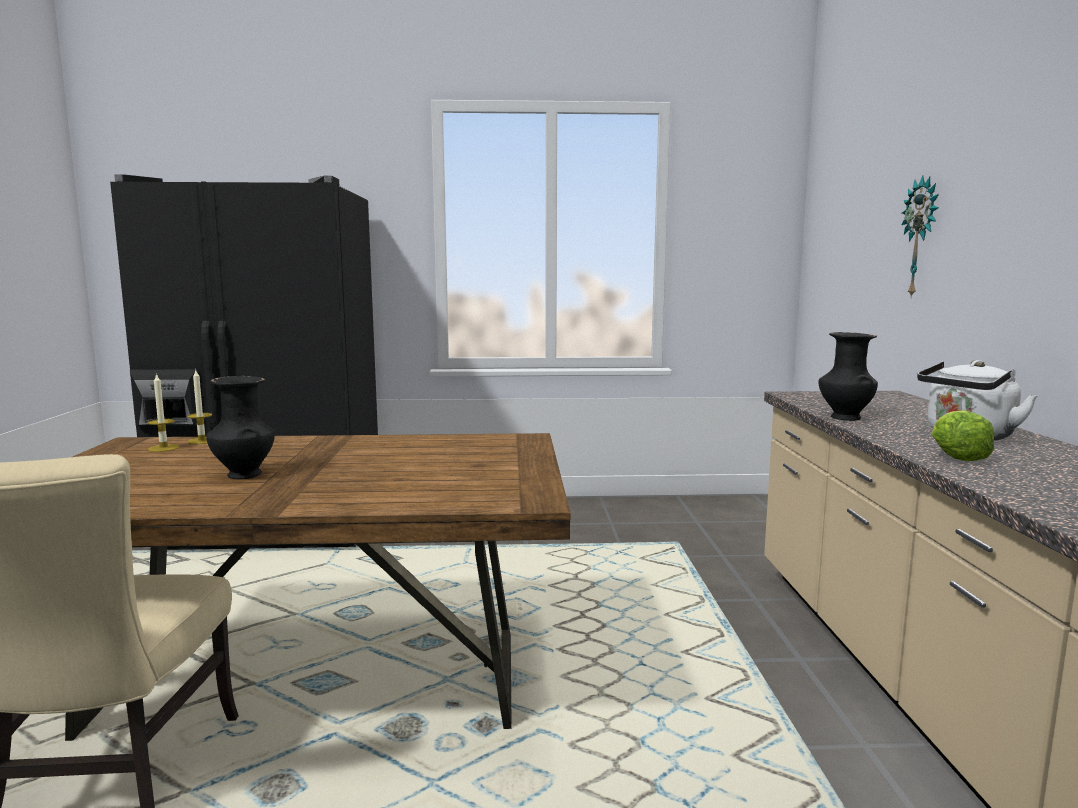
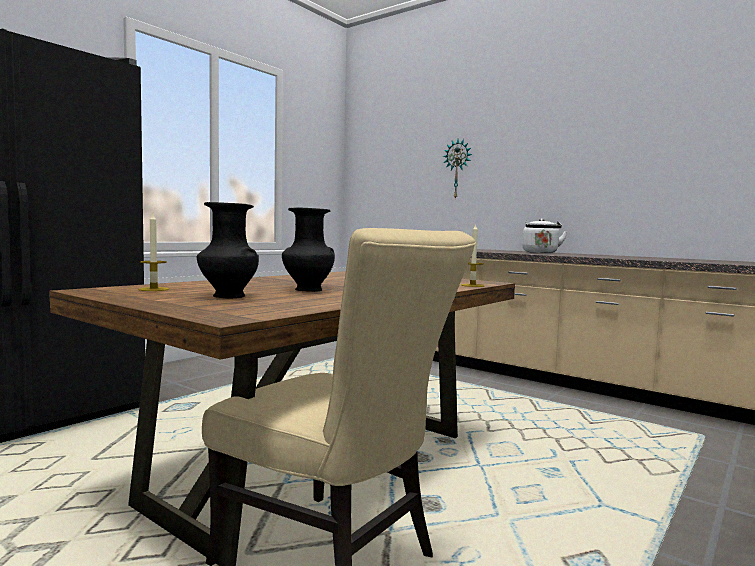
camera: 50 degrees left, 5 degrees down
candle [187,370,212,444] -> candle moved to [461,223,484,287]
black vase [818,332,878,421] -> black vase moved to [197,202,259,298]
lettuce [932,410,995,461] -> none

